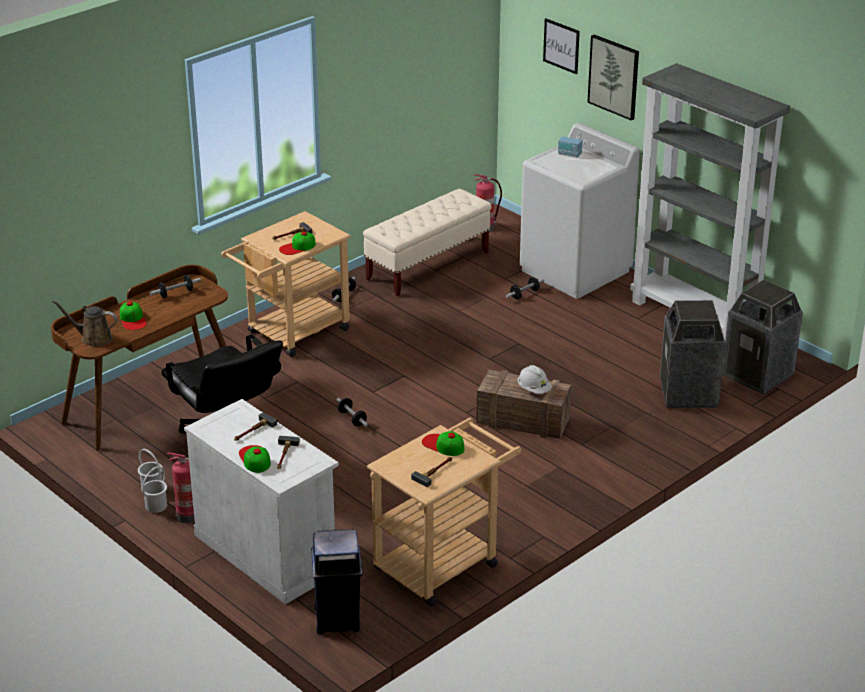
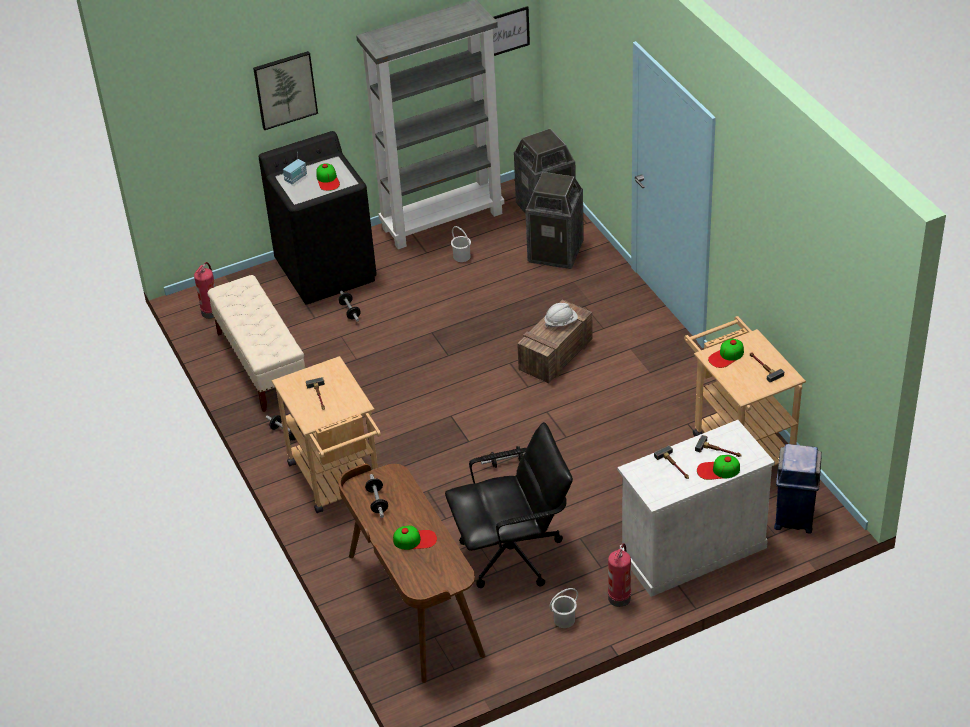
camera: 70 degrees left, 10 degrees up
brown watering can [52,300,118,347] -> none
white bucket [142,466,167,513] -> white bucket moved to [451,226,471,262]
cap [279,232,316,255] -> cap moved to [316,163,340,191]
white washing machine [520,123,640,299] -> black washing machine [258,131,377,305]
picture [543,18,580,74] -> picture moved to [493,6,530,56]

